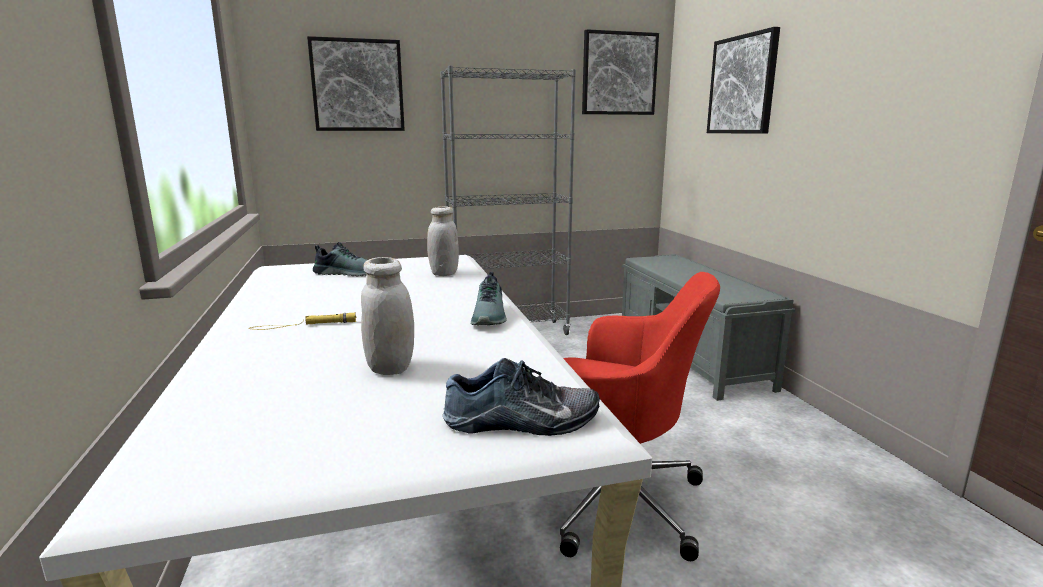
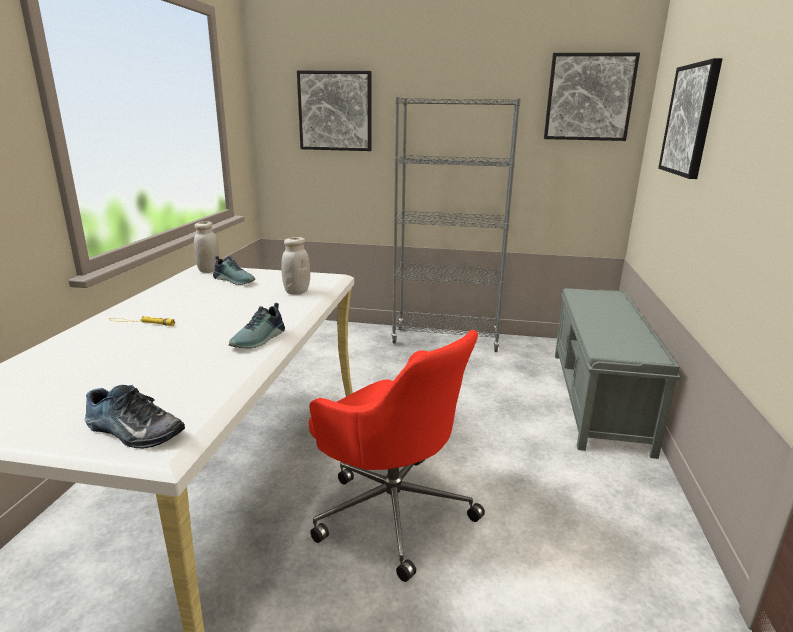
camera: 25 degrees right, 5 degrees up
white jar [361,257,414,375] -> white jar moved to [194,221,220,273]

